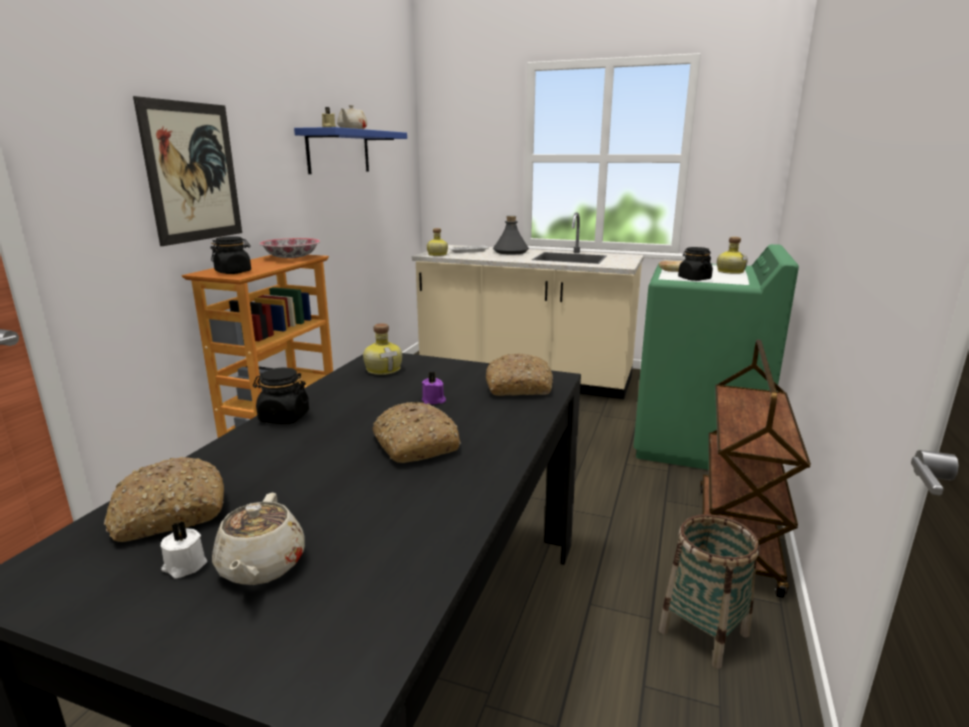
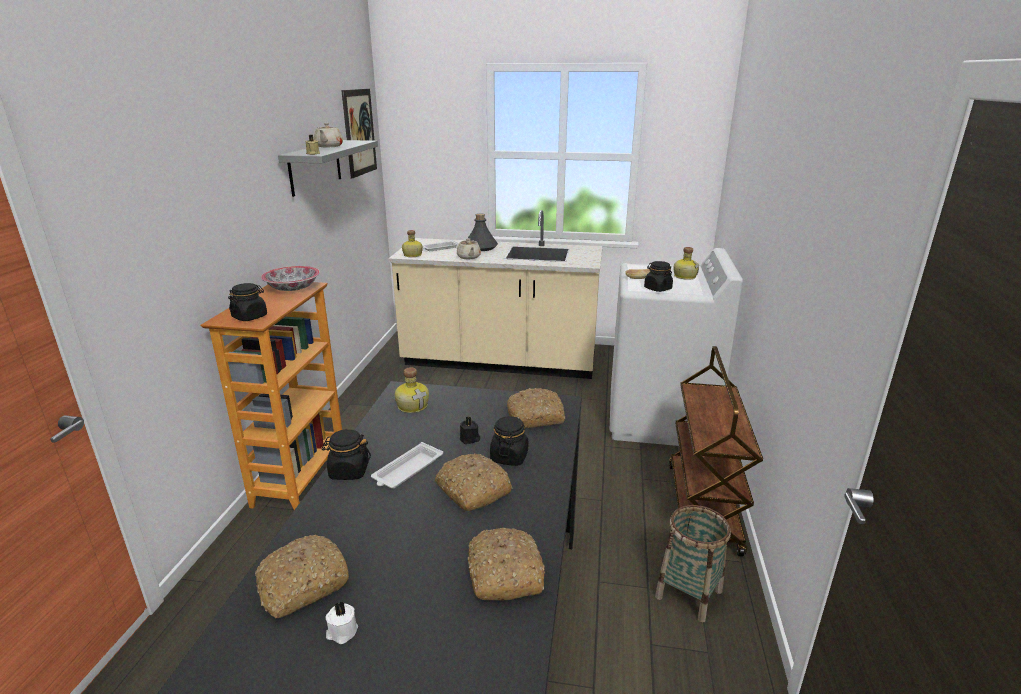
camera: 10 degrees left, 5 degrees up
picture [133,96,242,246] -> picture moved to [341,89,377,179]
beige teapot [212,493,305,585] -> beige teapot moved to [457,238,481,259]
blue shelf [294,127,407,174] -> grey shelf [278,140,378,197]
purple candle [422,372,446,404] -> black candle [460,416,480,444]
green washing machine [633,244,799,470] -> white washing machine [610,248,743,446]
none -> white tray [371,442,443,488]
none -> bread [468,528,545,601]
none -> black jar [490,416,528,466]

